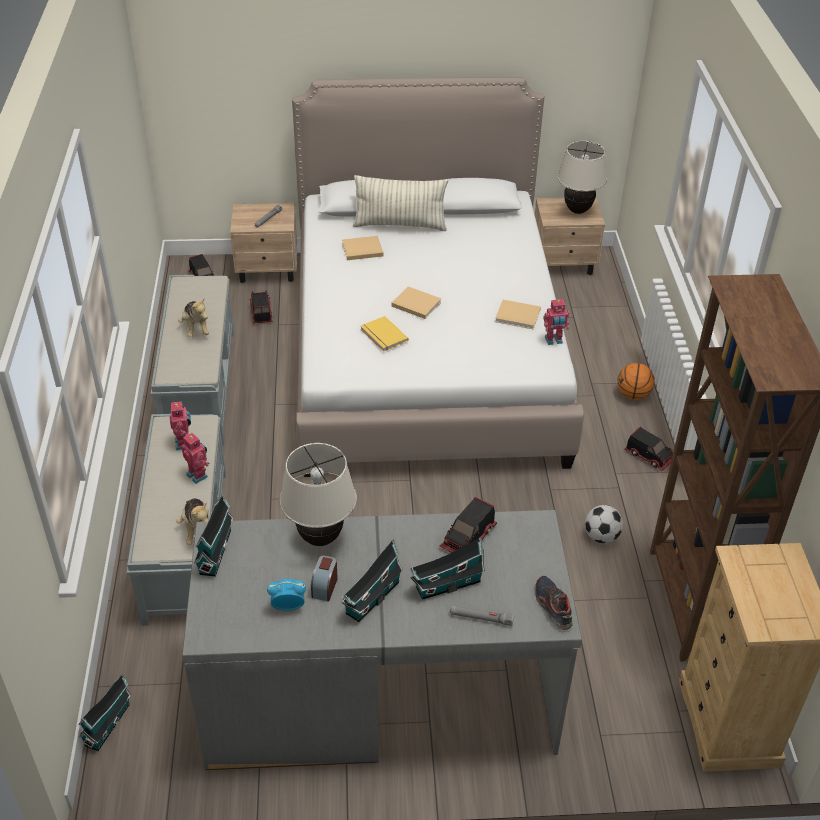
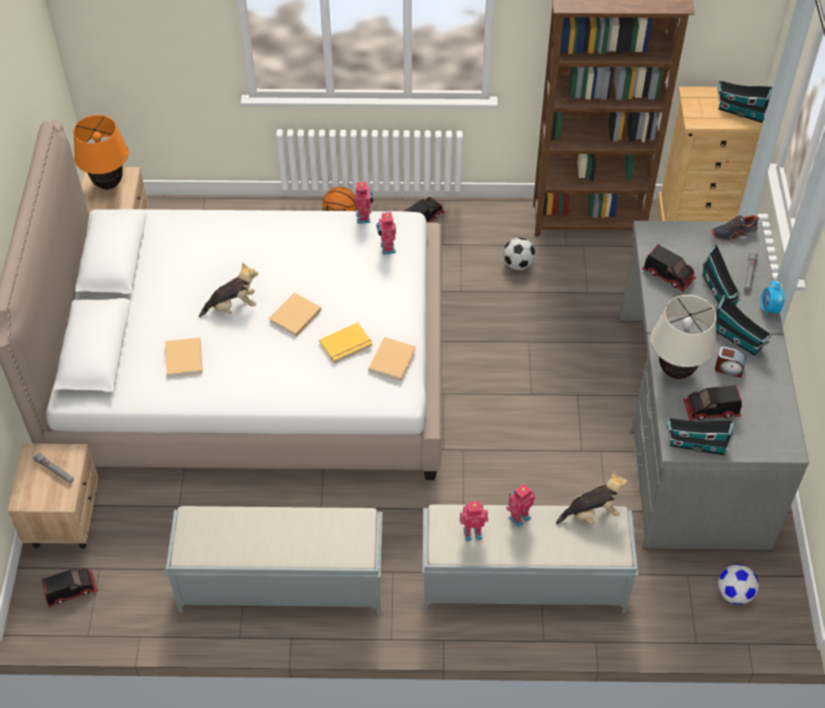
camera: 85 degrees left, 10 degrees up
toy house [79,674,131,751] -> toy house moved to [717,80,773,123]
plush toy [178,298,209,337] -> plush toy moved to [199,262,258,317]
toy truck [250,291,273,324] -> toy truck moved to [683,385,742,421]
alarm clock [267,579,306,611] -> alarm clock moved to [761,280,784,317]
pillow [353,175,448,231] -> none
beige book [495,300,541,330] -> beige book moved to [369,337,416,381]
beige table lamp [558,141,607,214] -> orange table lamp [73,115,129,190]
none -> toy robot [376,211,396,255]
none -> football [718,564,759,605]

